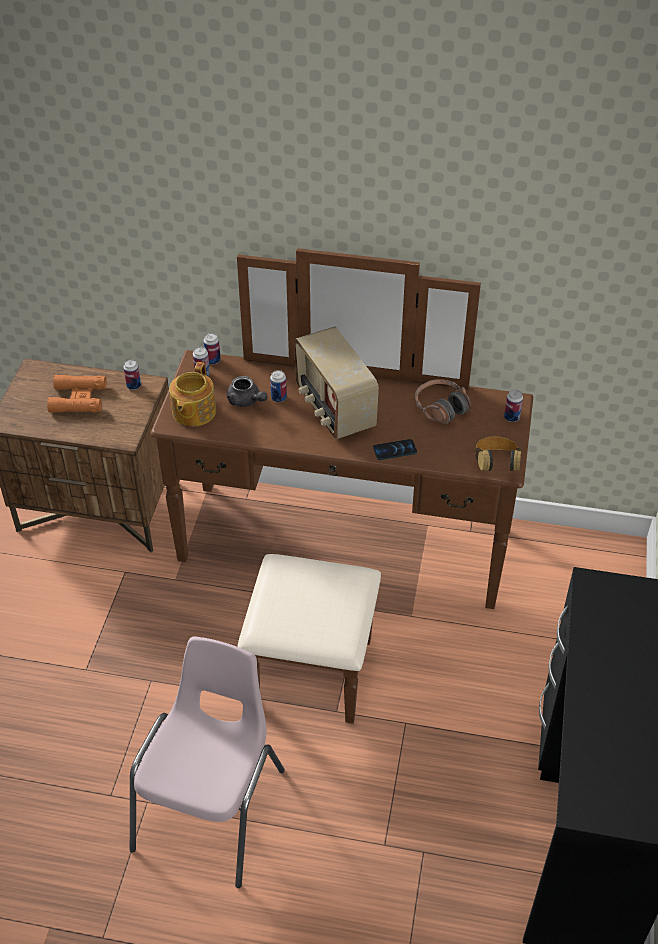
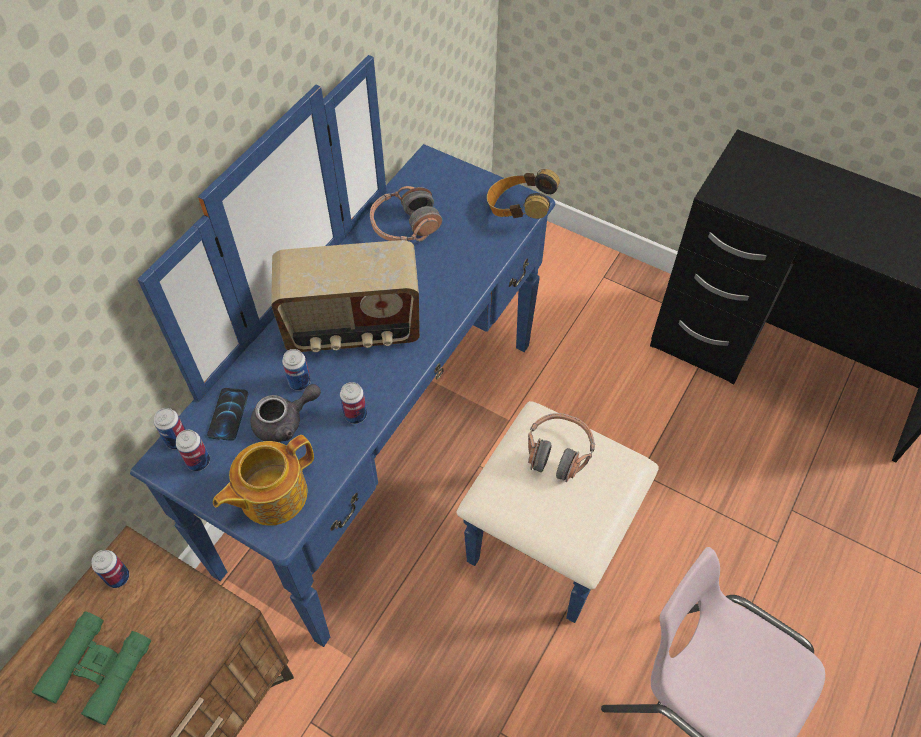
camera: 70 degrees left, 10 degrees up
orange binoculars [47,375,106,413] -> green binoculars [32,611,151,725]
brown dresser [151,248,533,724] -> blue dresser [130,55,659,647]
teapot [169,362,216,426] -> teapot turned 105 degrees clockwise [213,435,314,526]
phone [373,439,417,460] -> phone moved to [207,388,248,441]
can [504,390,523,422] -> can moved to [340,382,367,424]
none -> headphones [528,413,595,482]

